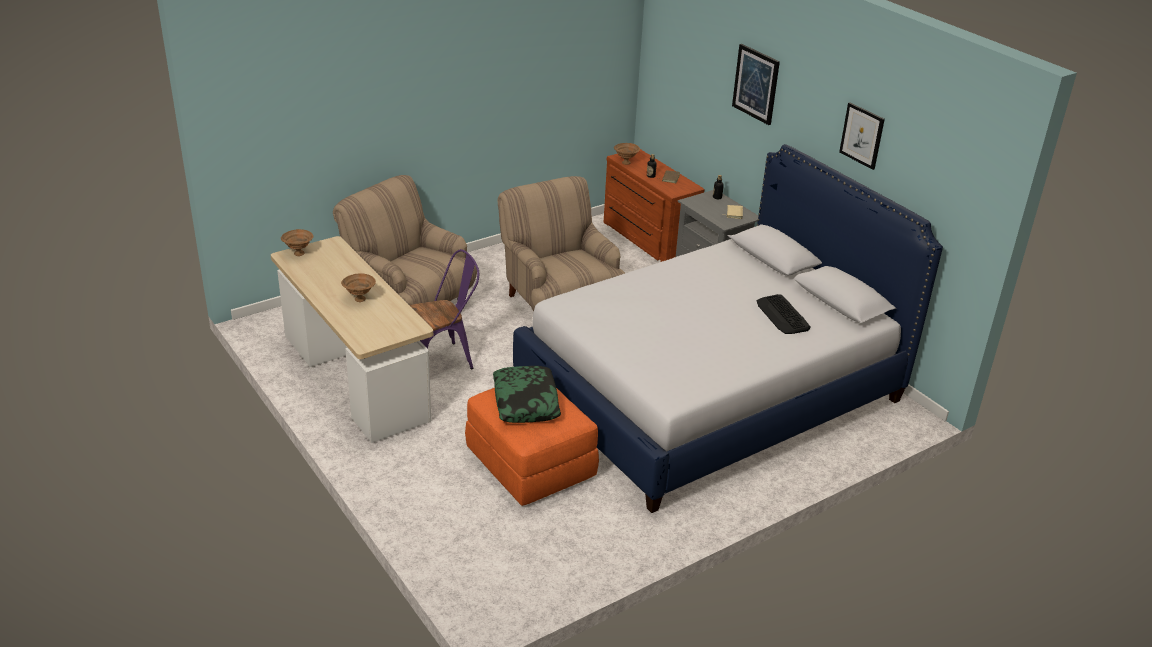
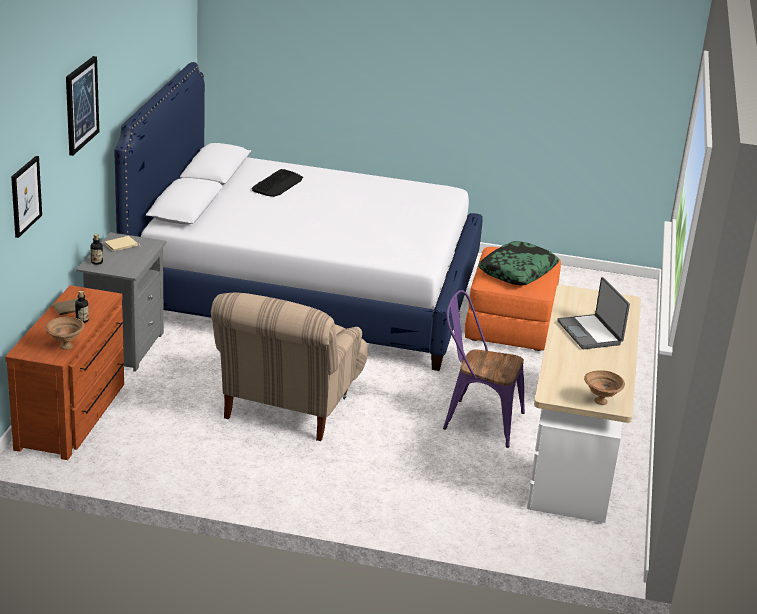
camera: 135 degrees left, 5 degrees down
beige armchair [333,175,478,305] -> none
brown bowl [341,273,376,302] -> laptop [557,277,630,349]
picture [839,103,885,170] -> picture moved to [11,156,42,238]

